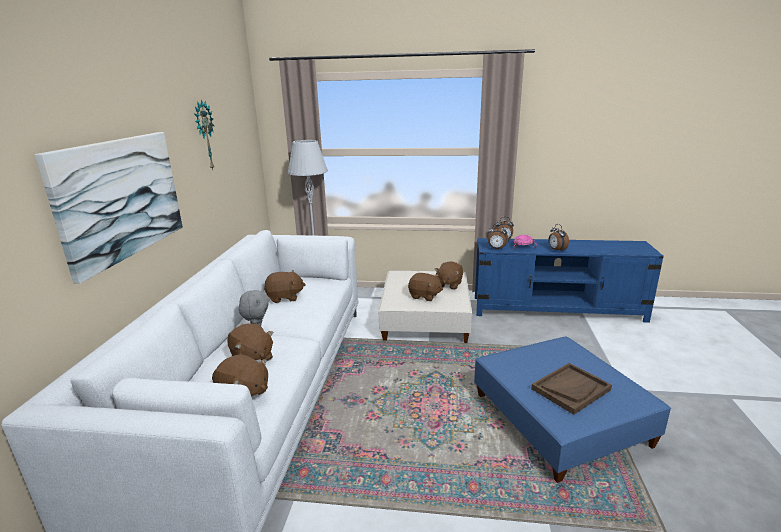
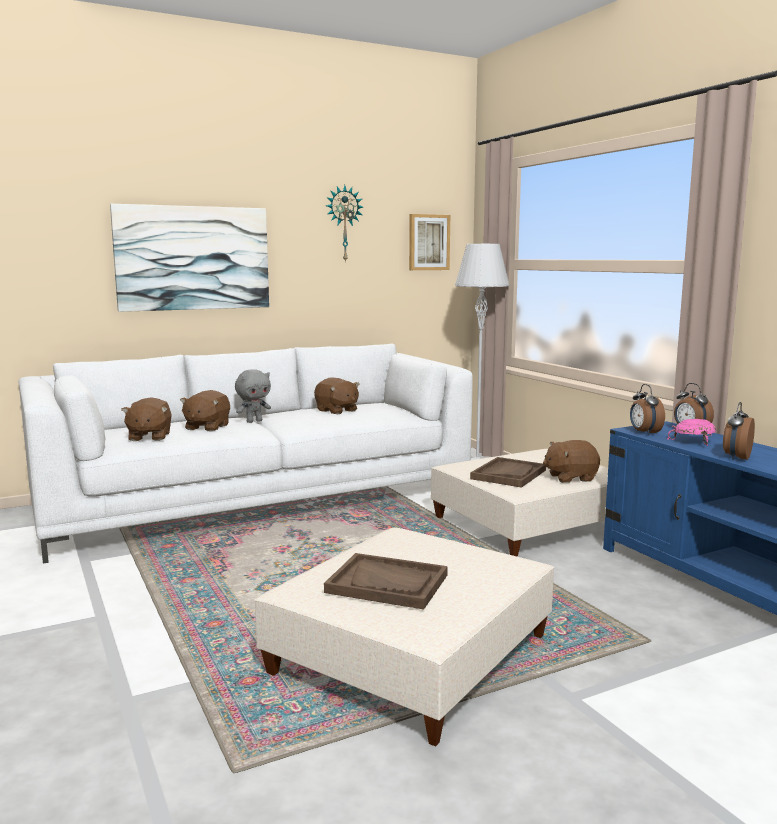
camera: 55 degrees right, 10 degrees down
brown plush toy [408,273,443,301] -> brown tray [470,457,546,488]
blue ottoman [474,336,671,483] -> beige ottoman [254,527,554,747]
none -> picture [409,214,450,270]

